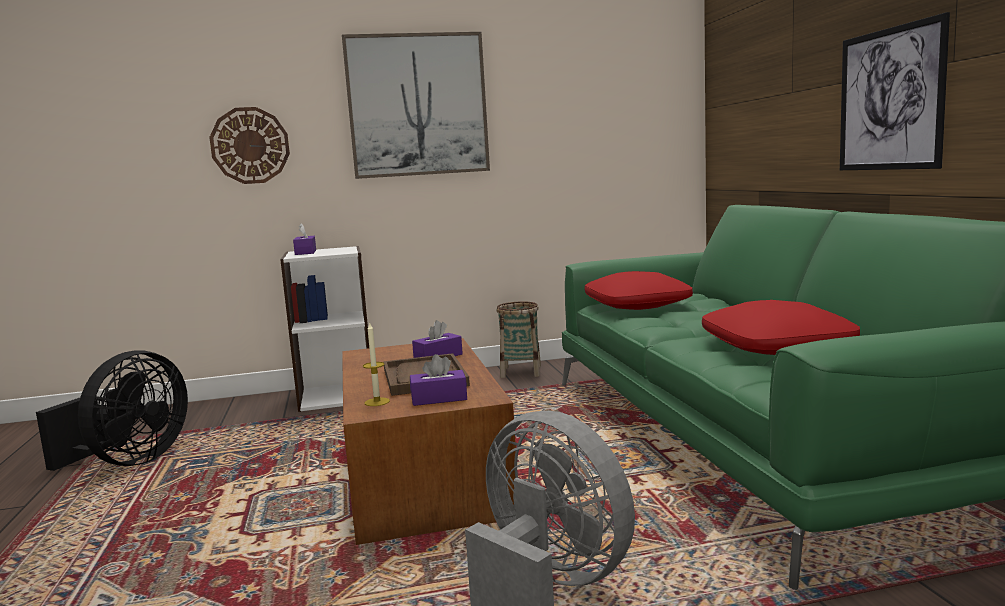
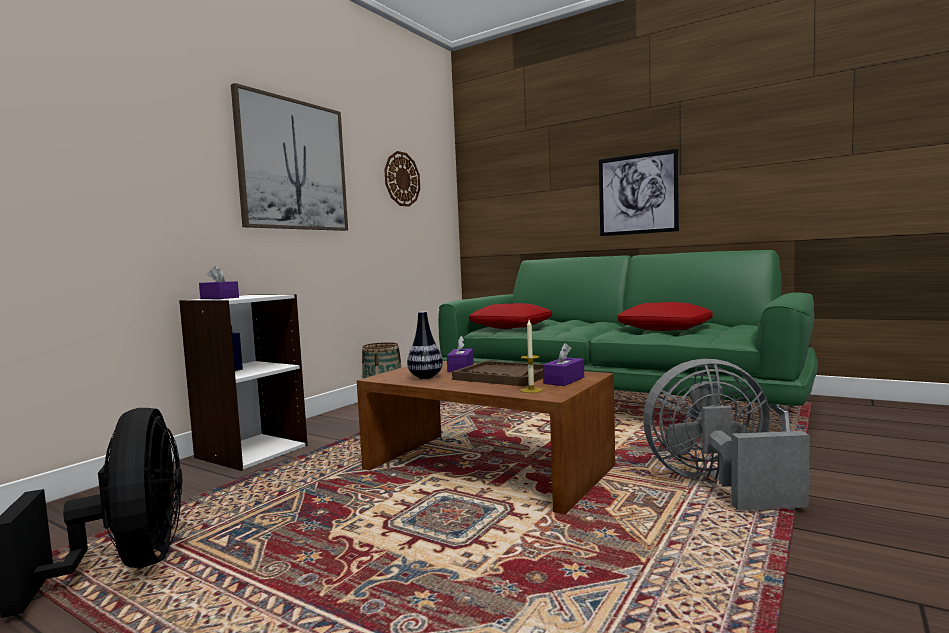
camera: 45 degrees left, 5 degrees down
wall clock [209,107,290,184] -> wall clock moved to [384,151,420,207]
none -> vase [407,311,443,379]

